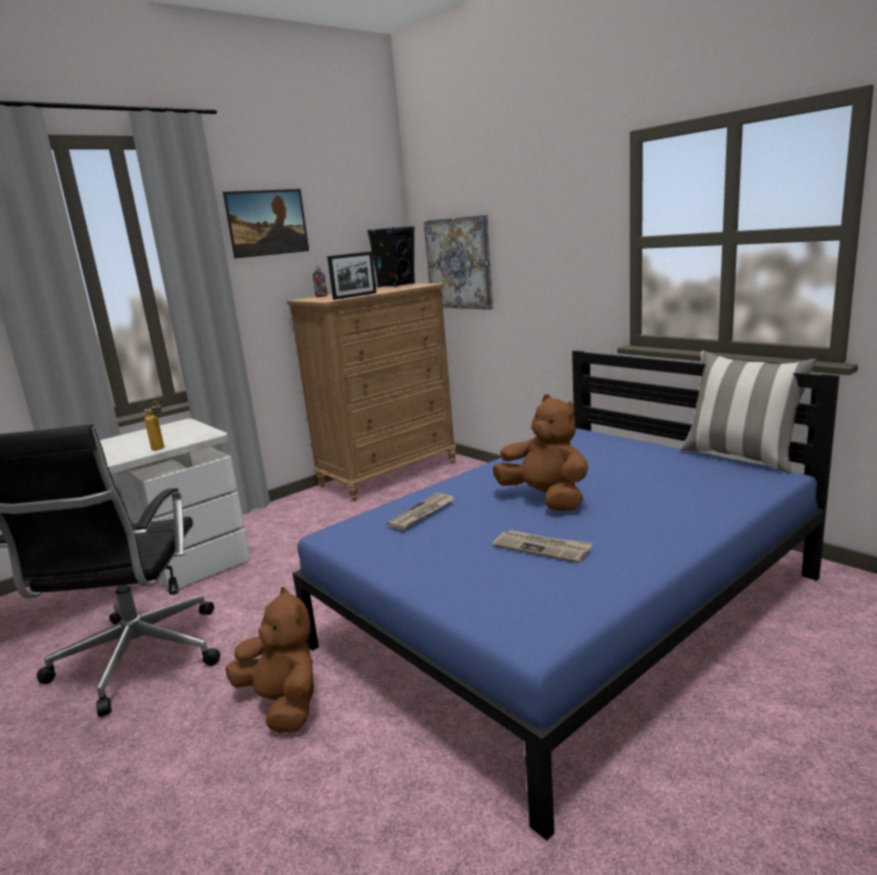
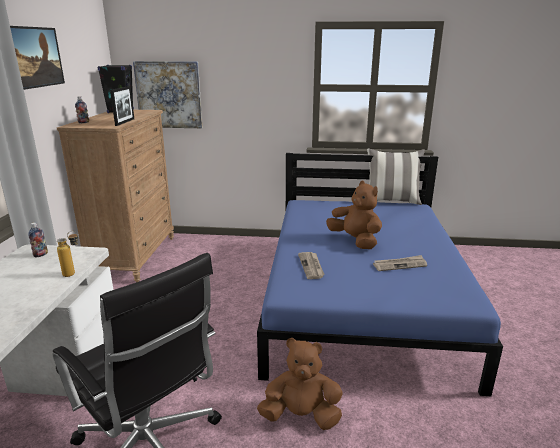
camera: 45 degrees left, 5 degrees up
brown plush toy [493,394,588,511] -> brown plush toy turned 45 degrees clockwise [326,181,382,249]
none -> bottle [28,222,48,257]

